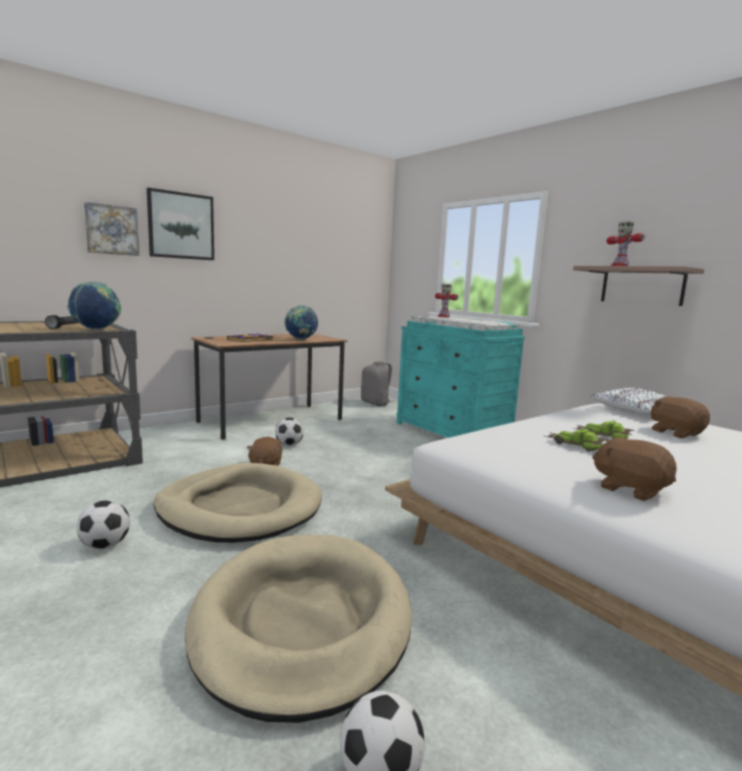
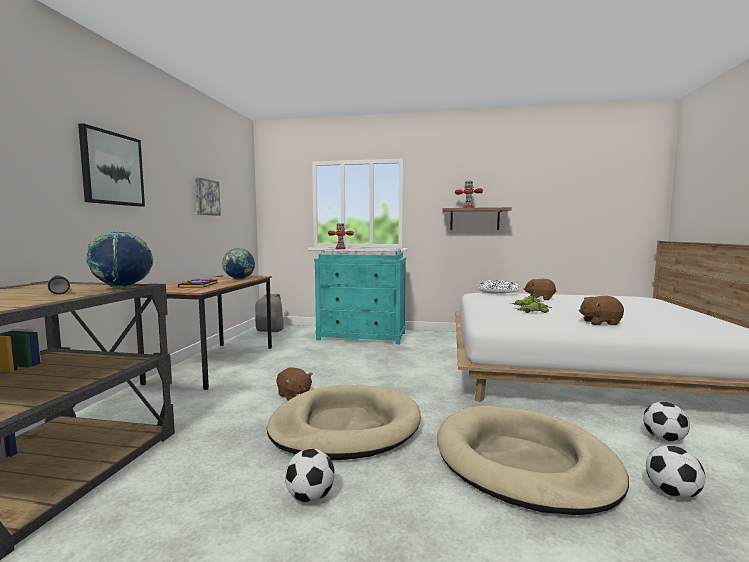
camera: 40 degrees left, 5 degrees down
picture [84,202,139,256] -> picture moved to [195,178,221,216]
football [275,418,304,446] -> football moved to [643,402,690,442]

